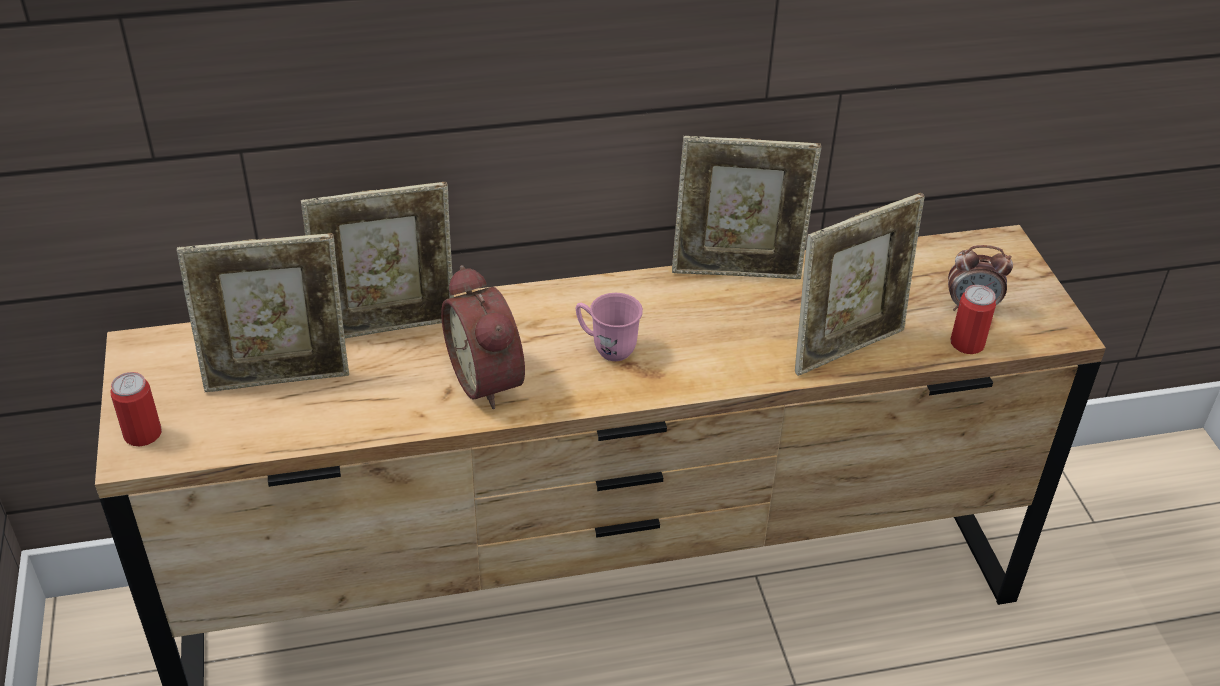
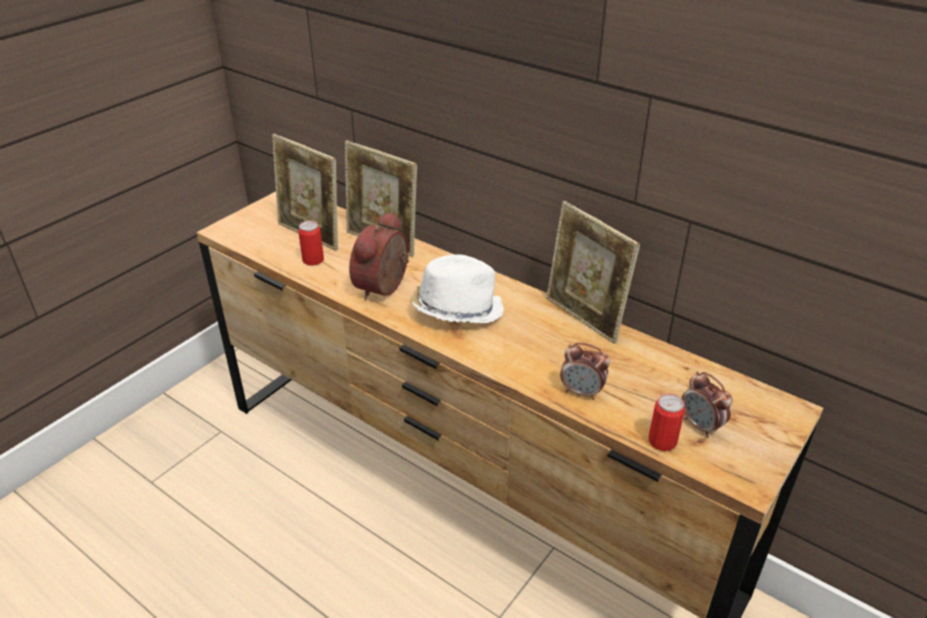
camera: 50 degrees right, 5 degrees down
can [110,372,162,446] -> can moved to [298,220,324,266]
pink mug [576,293,643,361] -> white hat [410,254,504,323]
picture frame [795,193,925,376] -> alarm clock [560,342,610,400]

